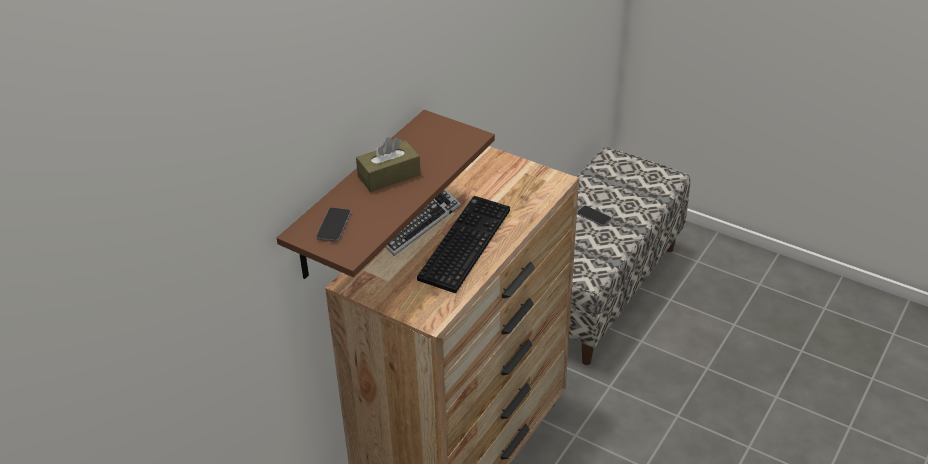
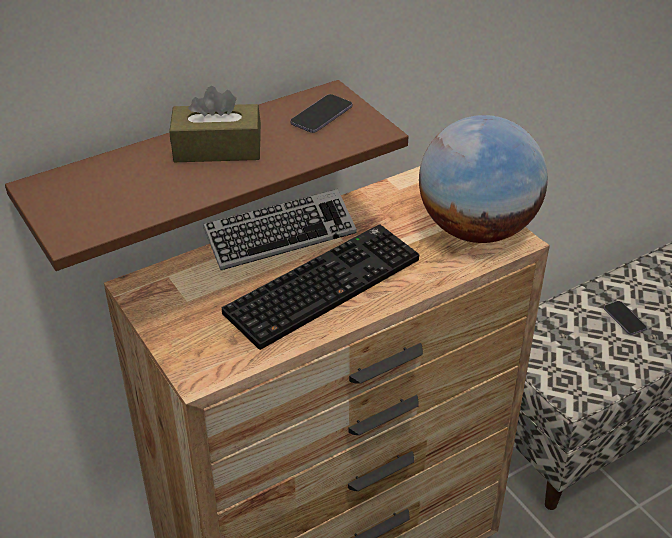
camera: 25 degrees right, 0 degrees up
phone [316,208,351,242] -> phone moved to [290,94,352,133]
none -> globe [419,115,548,243]

